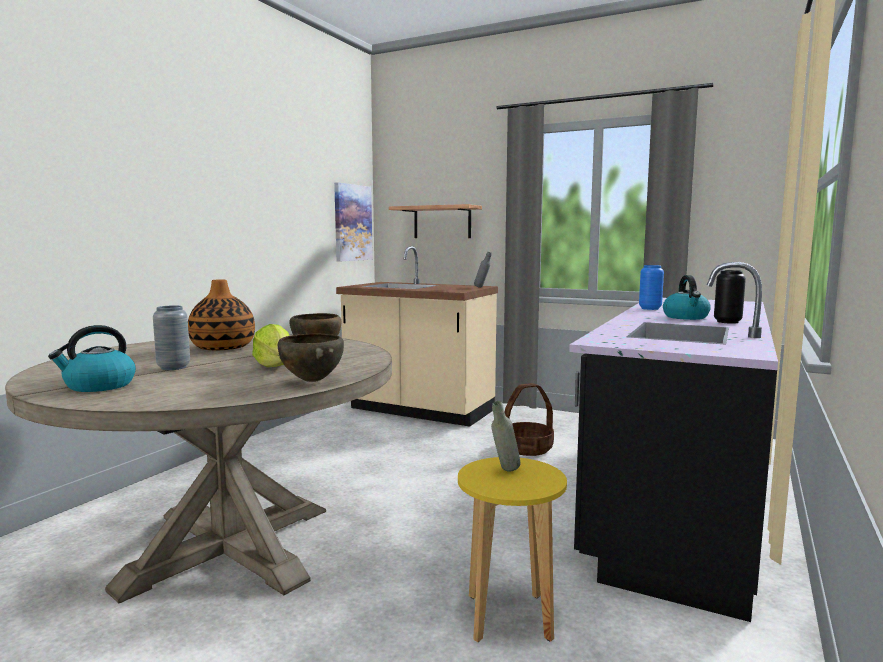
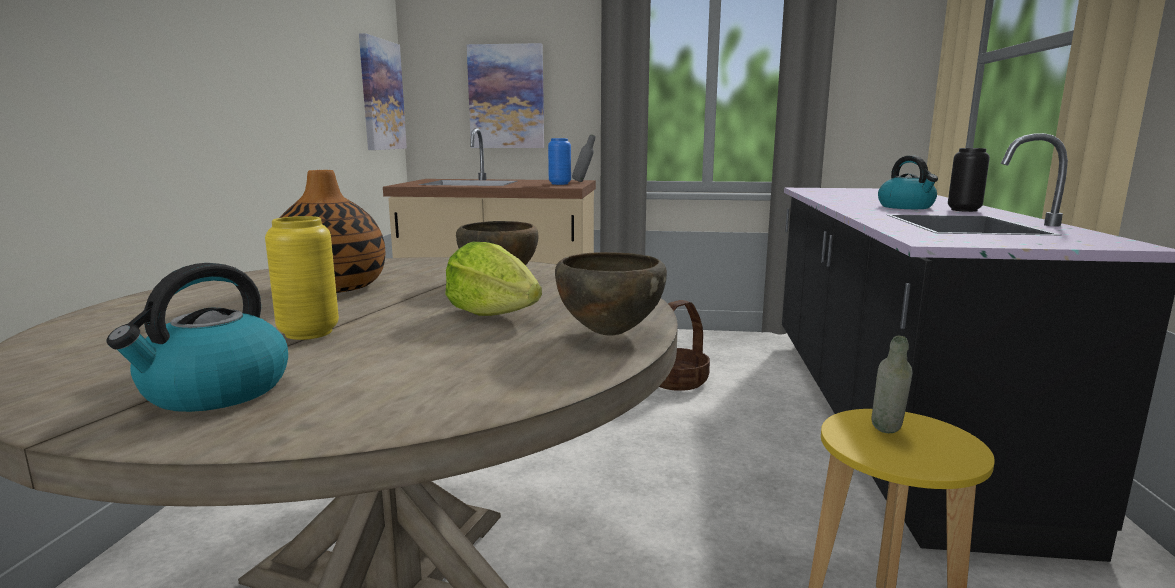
camera: 20 degrees left, 5 degrees up
grey vase [153,305,190,370] -> yellow vase [265,216,339,340]
shelf [389,204,482,238] -> picture [467,43,544,148]
blue vase [639,265,664,310] -> blue vase moved to [548,138,571,185]

